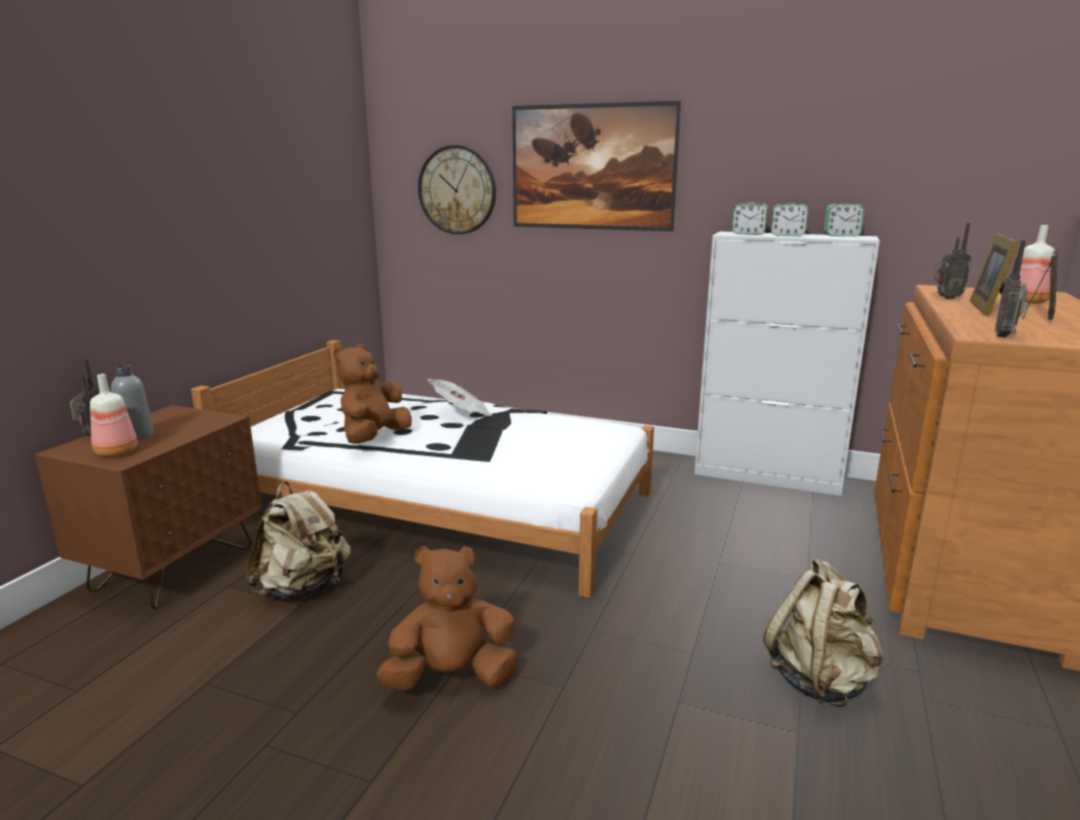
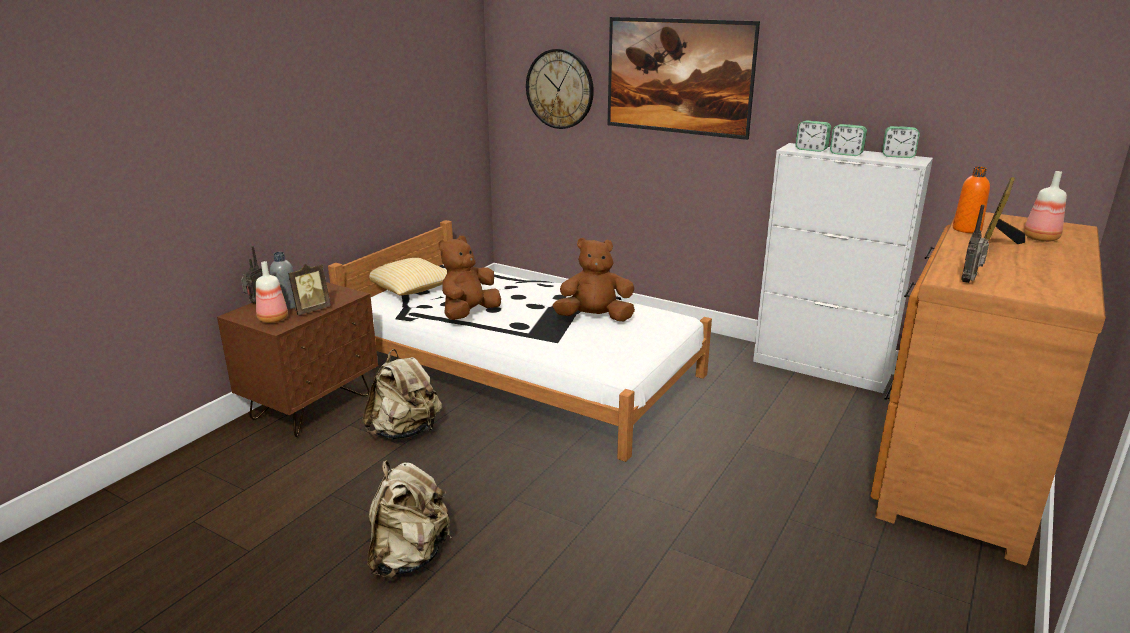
camera: 10 degrees right, 5 degrees up
brown plush toy [377,546,518,691] -> brown plush toy moved to [553,238,635,321]
newspaper [428,379,492,416] -> none
beige backpack [763,558,884,707] -> beige backpack moved to [367,460,452,579]
radio [934,223,971,299] -> orange bottle [953,167,990,233]
picture frame [1023,249,1058,320] -> picture frame moved to [288,264,331,316]
none -> pillow [369,258,447,295]

